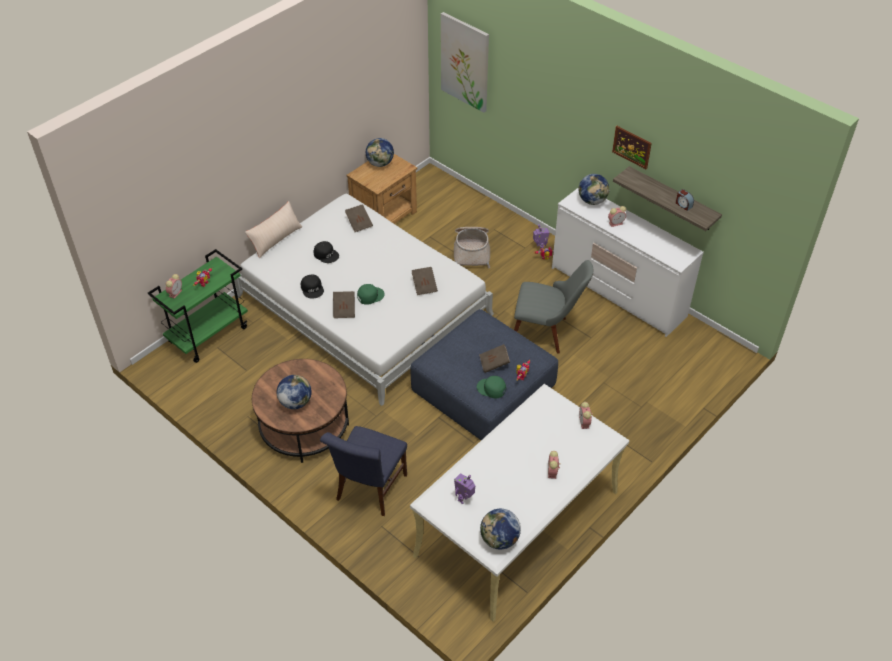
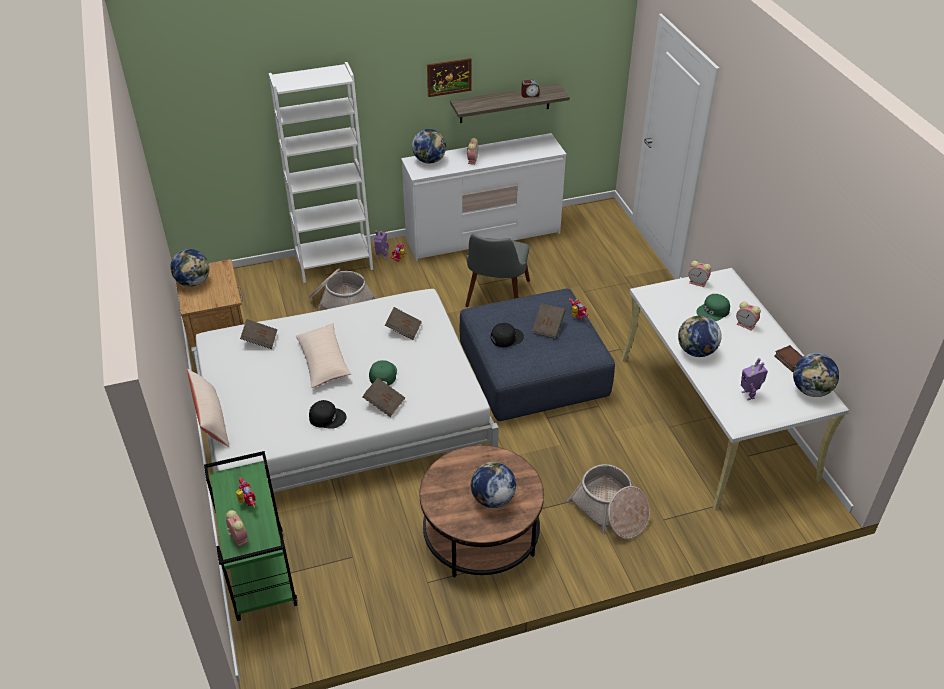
camera: 60 degrees left, 5 degrees down
black cap [314,241,339,263] -> black cap moved to [491,323,524,347]
blue chair [320,426,407,516] -> basket [567,464,650,539]
picture [441,12,489,113] -> none
green cap [477,376,506,398] -> green cap moved to [696,294,730,321]
grey chair [514,260,593,354] -> grey chair turned 150 degrees clockwise [465,234,530,307]
none -> white bookcase [269,62,373,283]
none -> beige pillow [296,323,351,388]
none -> globe [678,315,722,357]
none -> book [774,345,803,372]

